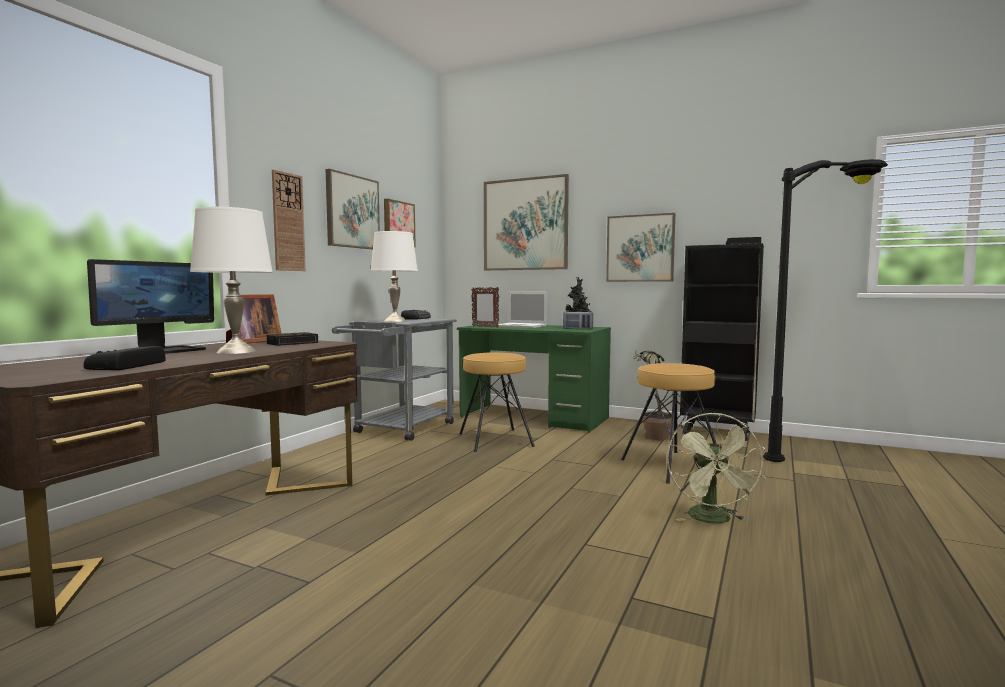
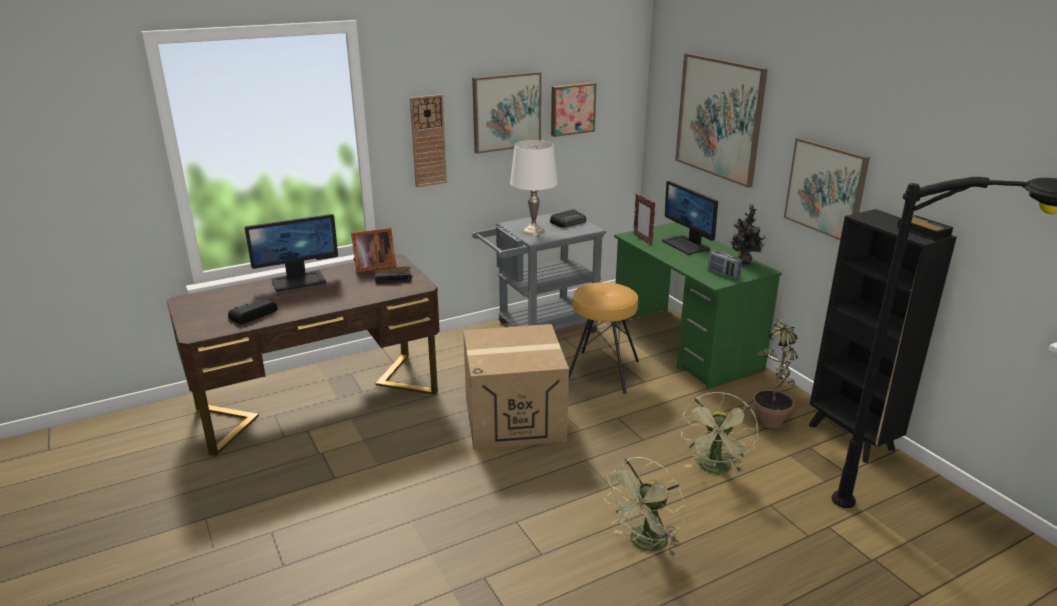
camera: 35 degrees right, 20 degrees up
white table lamp [190,206,273,354] -> none
laptop [498,292,547,328] -> monitor [662,181,718,255]
brown stool [621,363,717,484] -> green fan [681,392,758,473]
none -> cardboard box [463,324,569,450]

